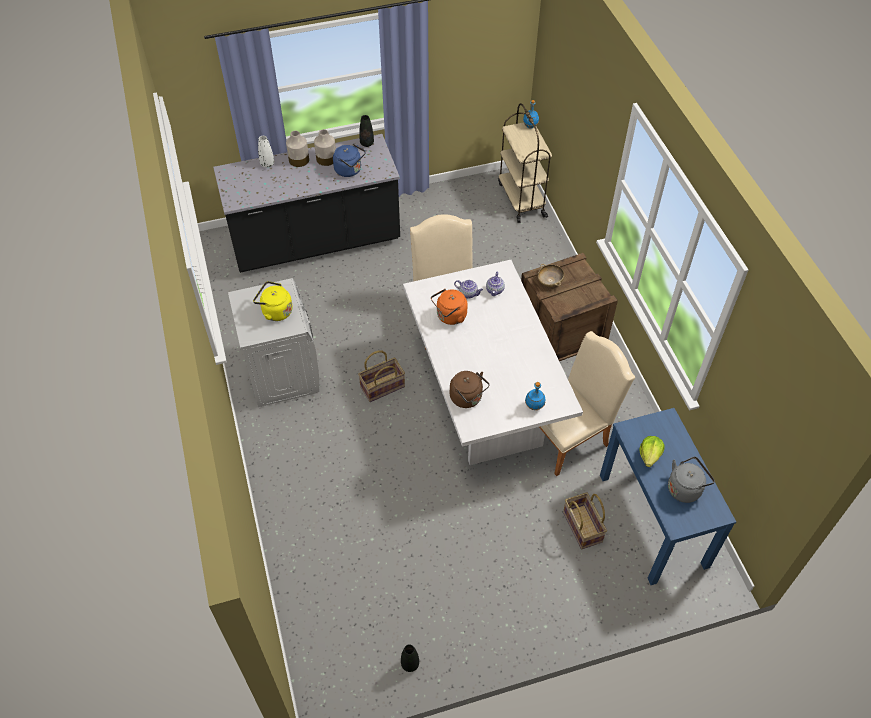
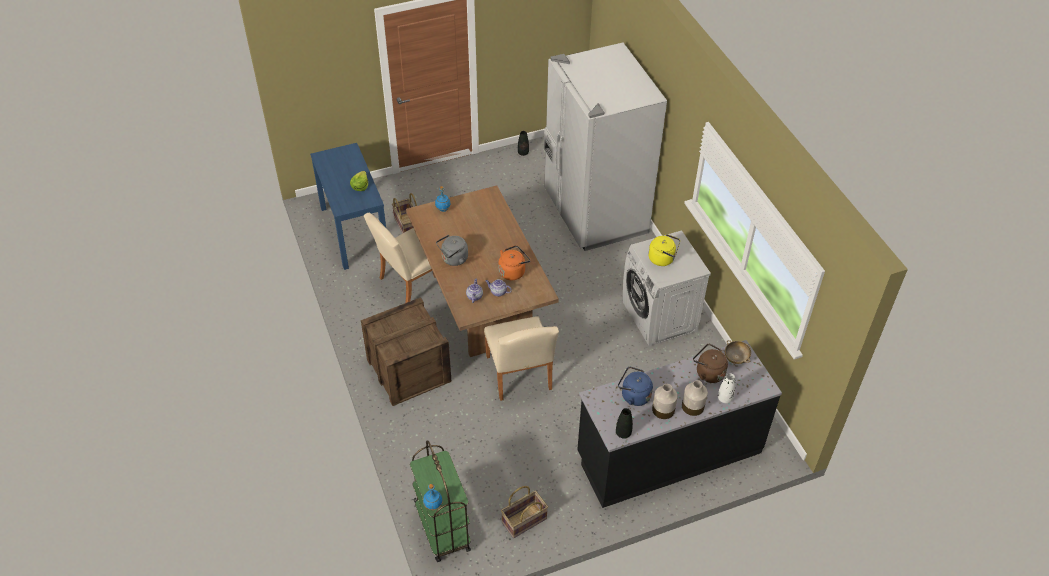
camera: 175 degrees right, 5 degrees down
basket [358,350,405,402] -> basket moved to [501,486,548,538]
white dining table [403,260,583,465] -> brown dining table [406,185,559,357]
brown kettle [450,371,490,408] -> brown kettle moved to [693,344,728,383]
beige cart [498,103,552,223] -> green cart [410,440,471,562]
beige bowl [538,264,564,287] -> beige bowl moved to [725,340,751,364]
grey kettle [668,456,715,503] -> grey kettle moved to [436,235,468,266]
none -> white fridge [544,43,667,251]

